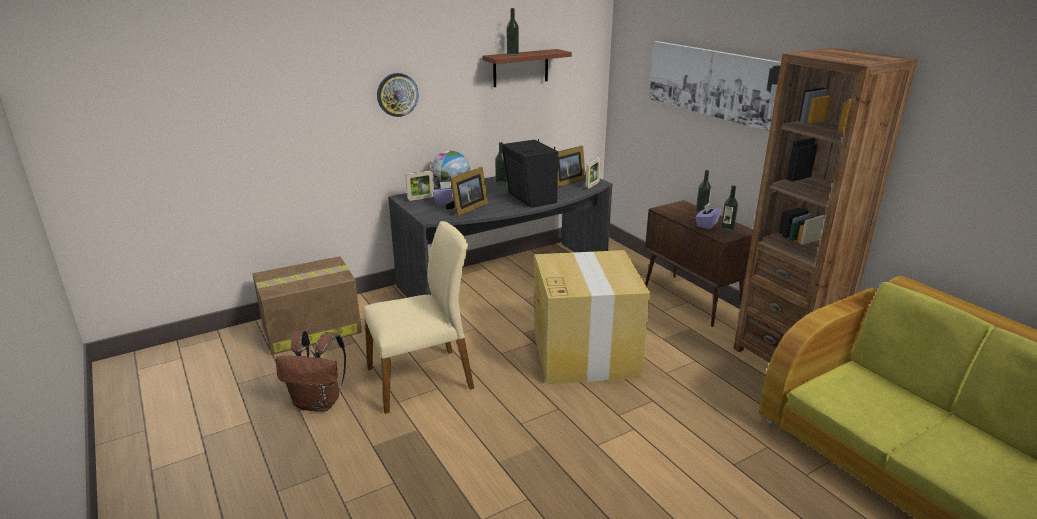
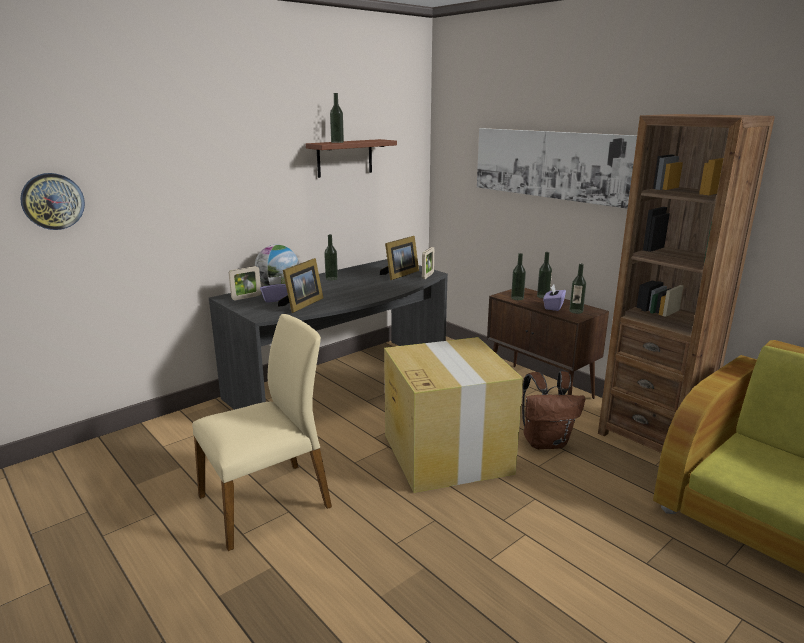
camera: 10 degrees left, 5 degrees down
cardboard box [253,256,362,355] -> none
brown backpack [276,330,346,412] -> brown backpack moved to [522,371,585,449]
wall clock [377,73,419,117] -> wall clock moved to [20,173,85,230]
black speaker [502,139,558,208] -> none
none -> bottle [511,253,526,300]

